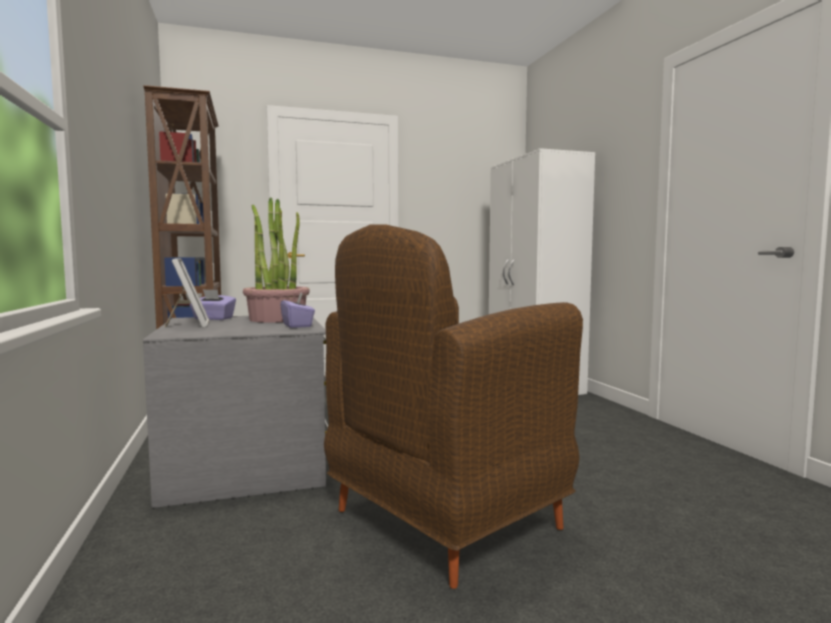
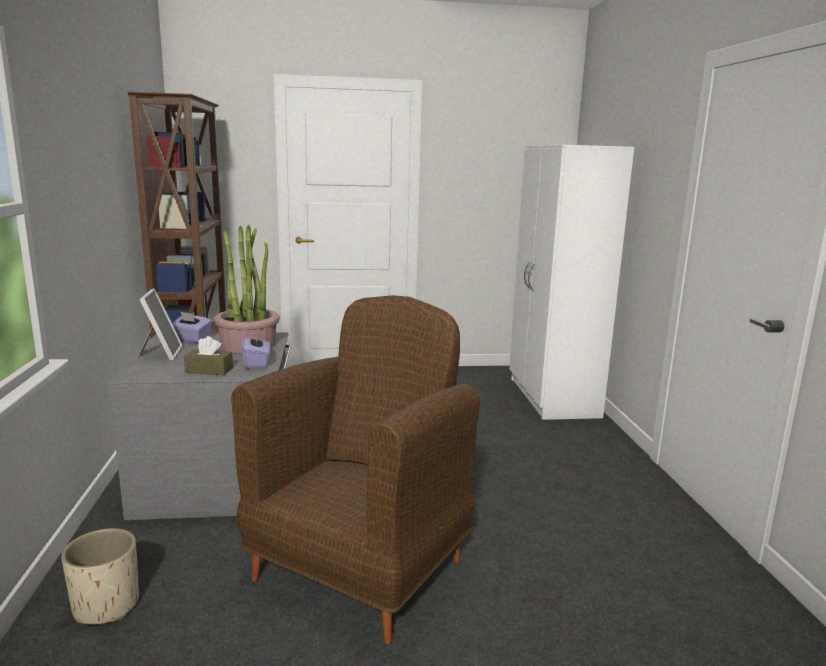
camera: 10 degrees right, 10 degrees up
brown armchair [324,224,583,589] -> brown armchair turned 150 degrees clockwise [231,295,480,644]
none -> beige planter [61,528,139,625]
none -> brown tissue box [184,336,233,375]

